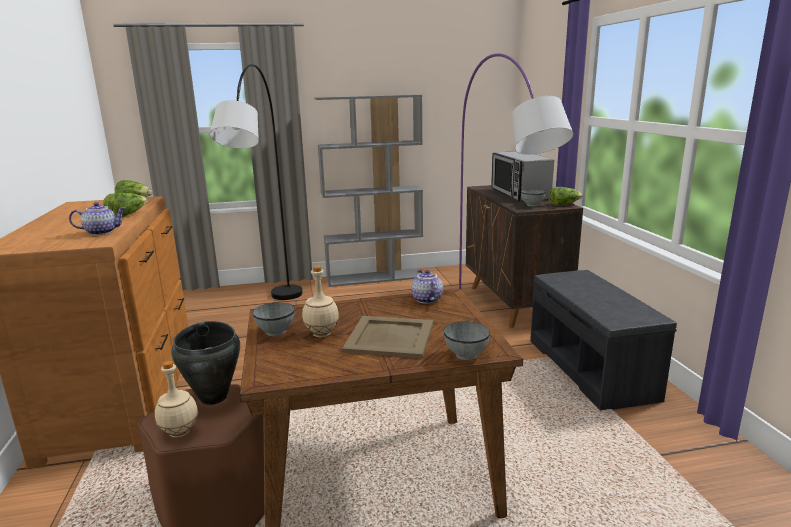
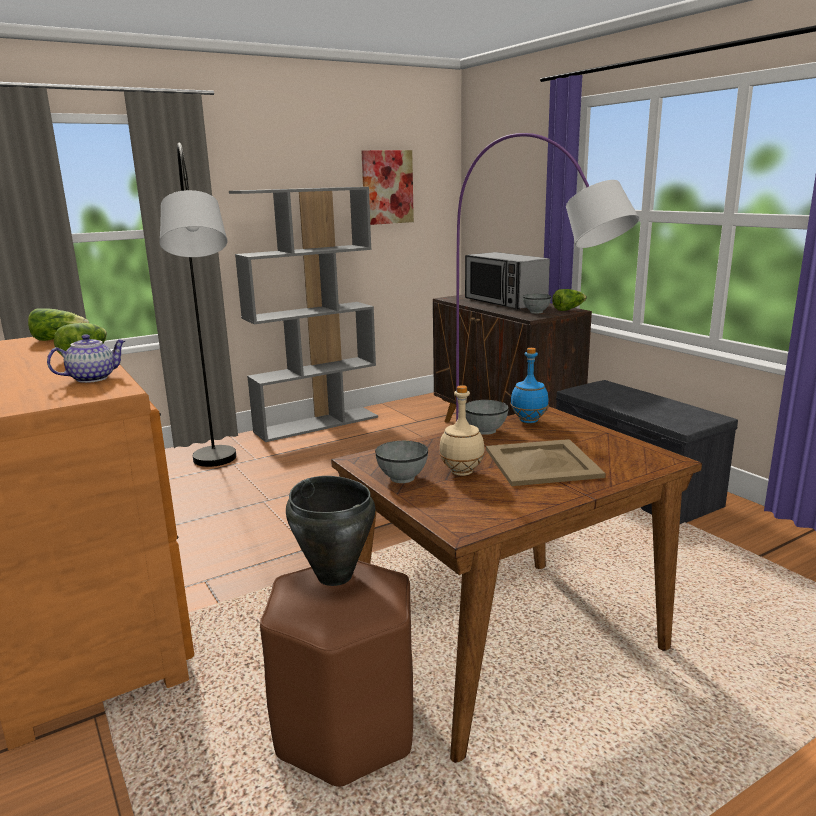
camera: 20 degrees left, 0 degrees up
beige bottle [155,361,198,438] -> none
teapot [411,270,443,304] -> blue bottle [510,348,549,423]
grey bowl [444,322,490,360] -> grey bowl moved to [466,400,509,435]
none -> picture [361,150,414,225]

